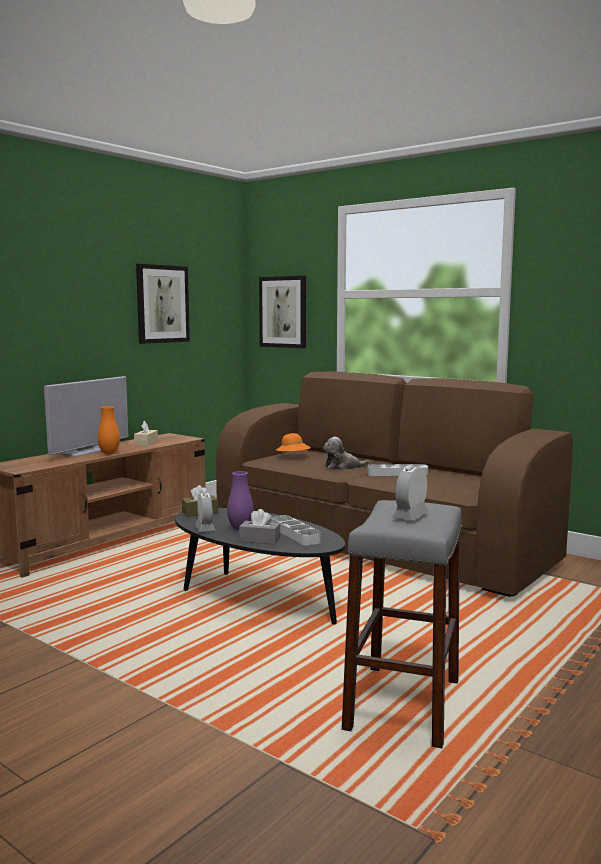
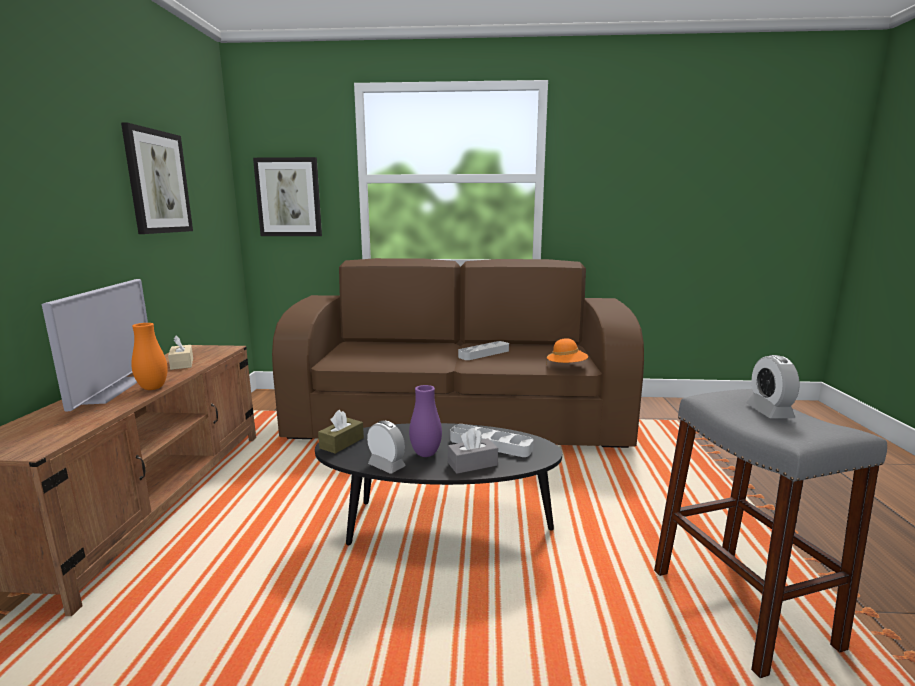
camera: 35 degrees left, 5 degrees up
orange hat [276,433,311,455] -> orange hat moved to [546,339,588,364]
plush toy [323,437,370,470] -> none

